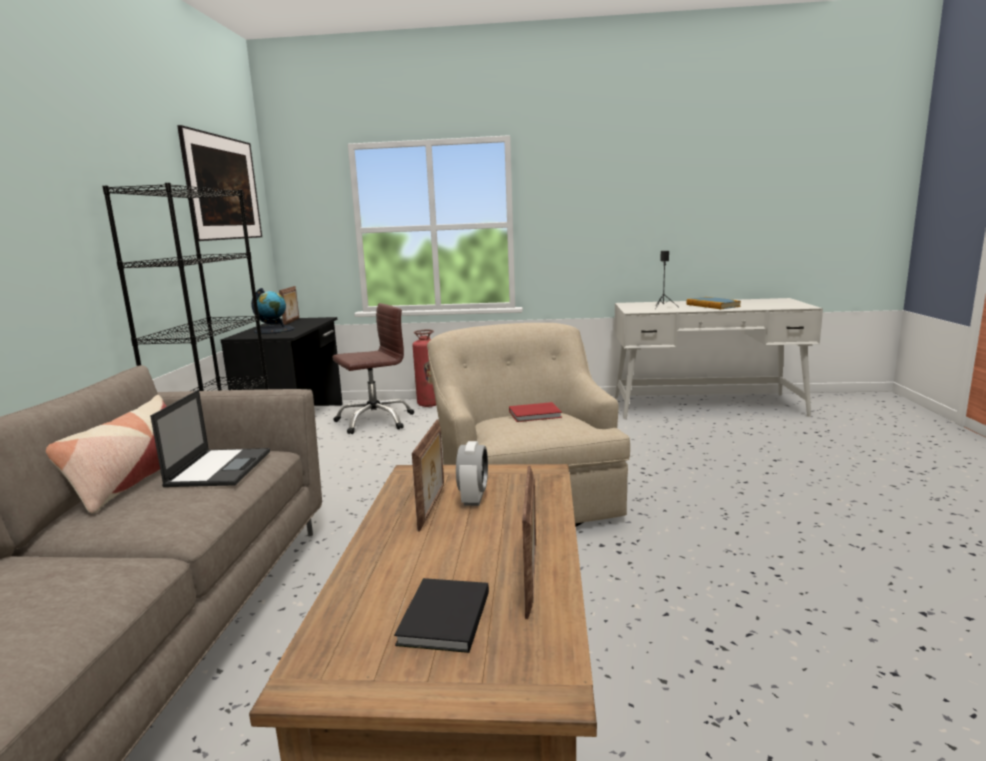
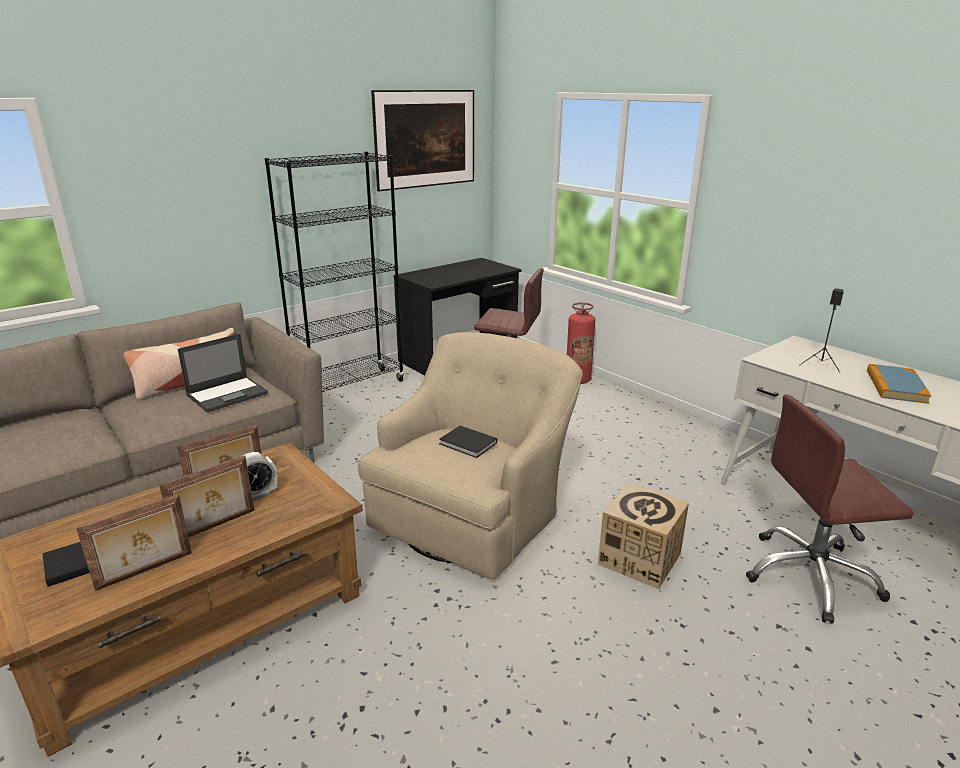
camera: 45 degrees right, 10 degrees up
globe [251,288,294,334] -> none
picture frame [279,286,299,325] -> picture frame moved to [159,455,254,537]
red book [509,402,562,422] -> black book [439,426,497,458]
none -> cardboard box [598,482,689,589]
none -> brown office chair [746,394,914,624]

